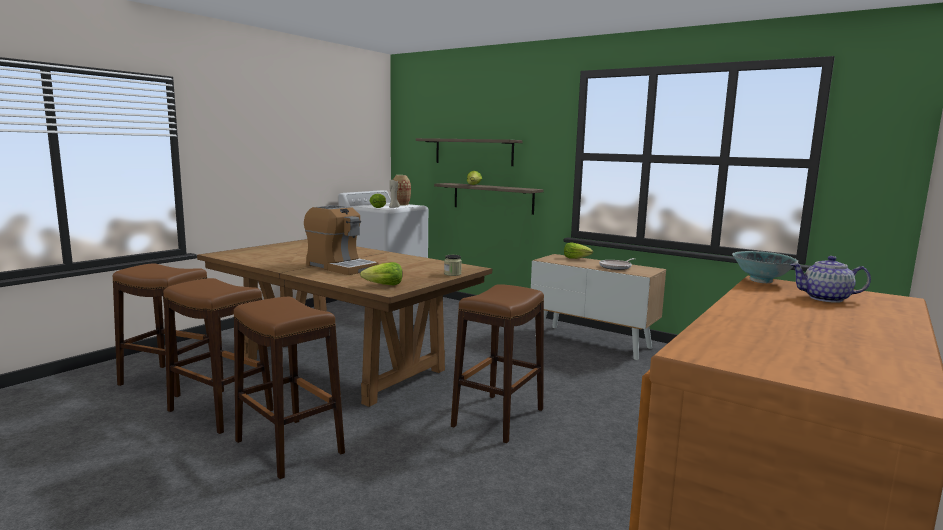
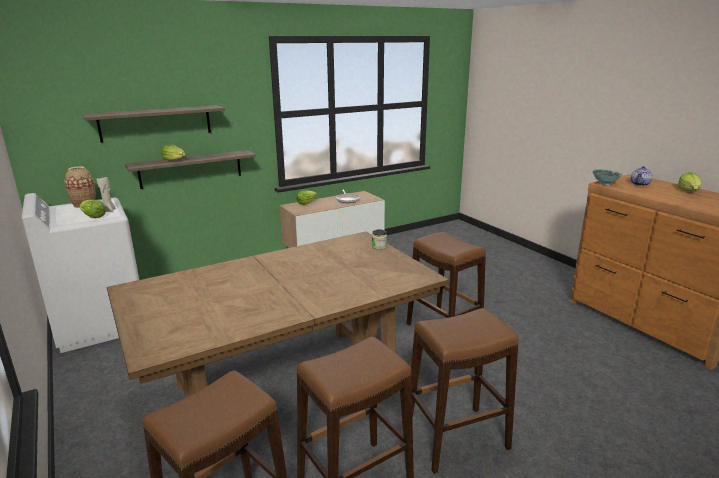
camera: 65 degrees left, 10 degrees up
coffee machine [304,205,378,275] -> none
lettuce [360,262,403,286] -> lettuce moved to [678,172,702,191]

